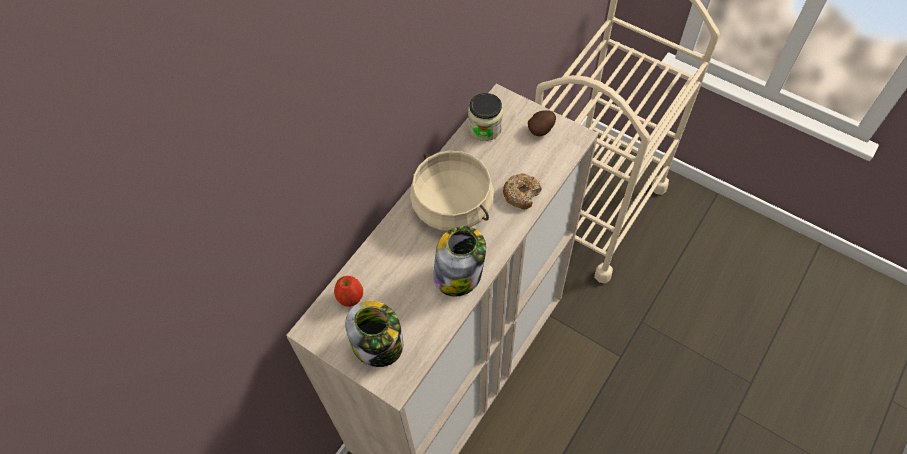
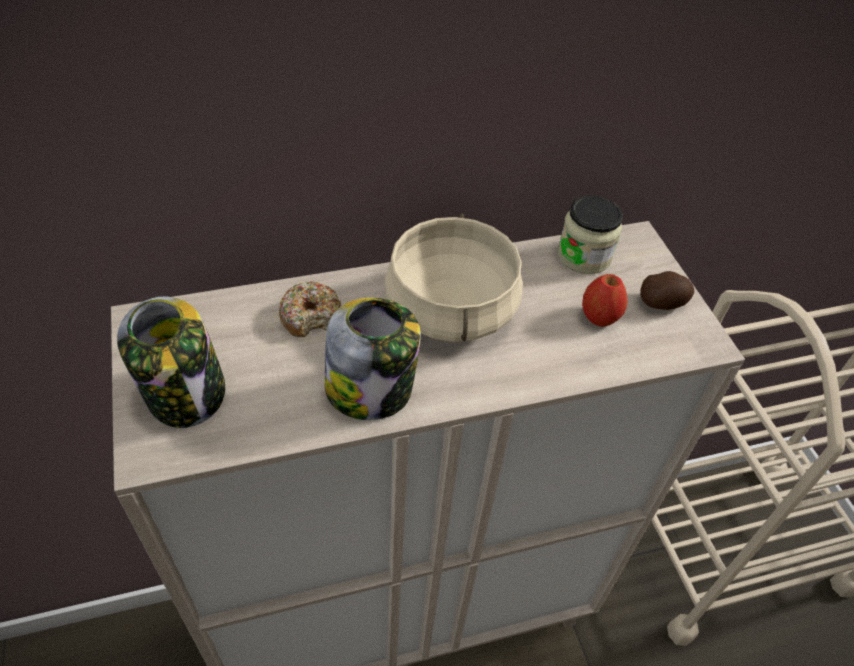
camera: 35 degrees right, 10 degrees down
apple [334,276,363,307] -> apple moved to [582,274,628,327]
donut [503,174,542,209] -> donut moved to [279,281,342,337]

